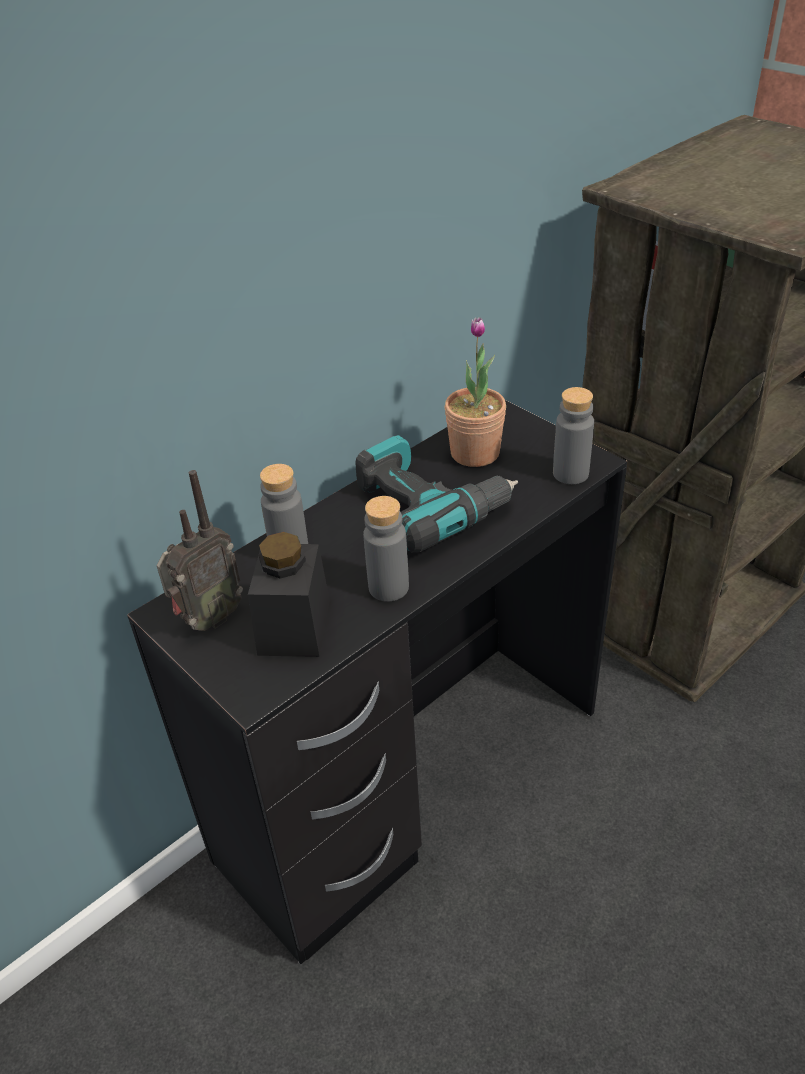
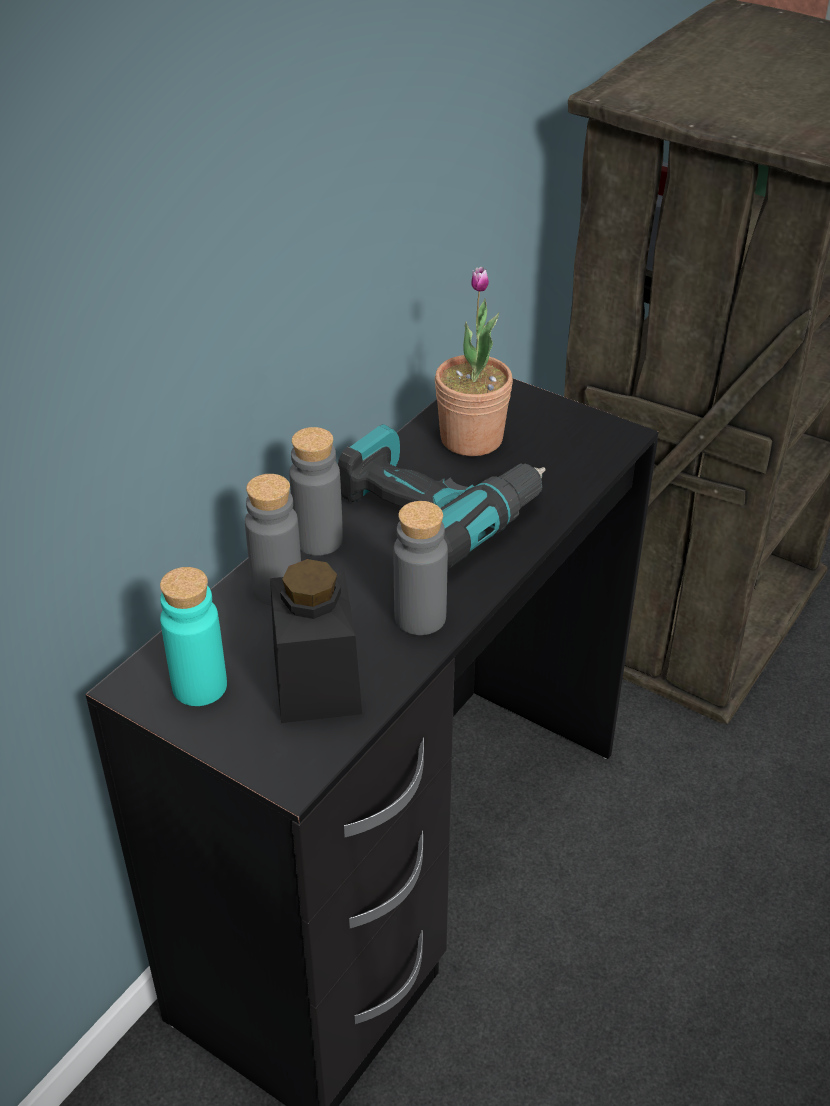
camera: 15 degrees left, 0 degrees up
radio [157,470,243,631] -> turquoise bottle [160,567,227,706]
grey bottle [553,387,594,484] -> grey bottle moved to [289,427,343,556]

